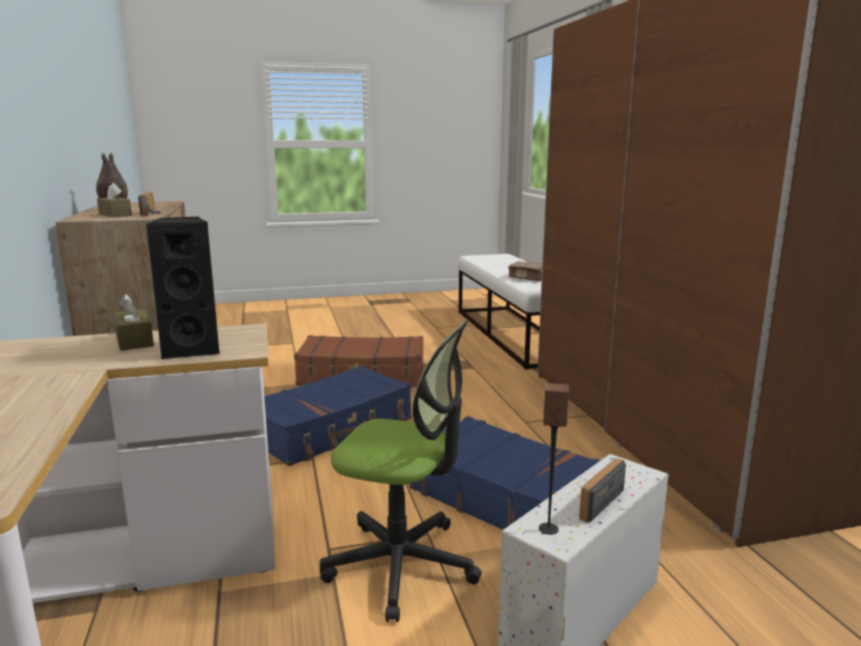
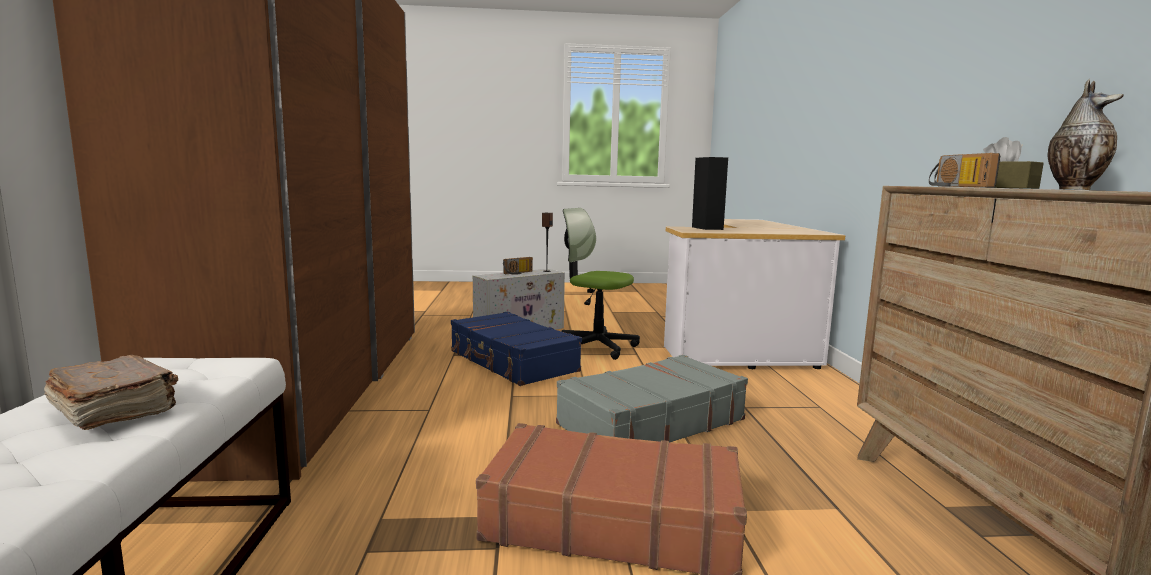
camera: 170 degrees left, 5 degrees down
brown tissue box [113,294,154,351] -> none
blue suitcase [264,366,411,466] -> grey suitcase [556,355,748,442]

